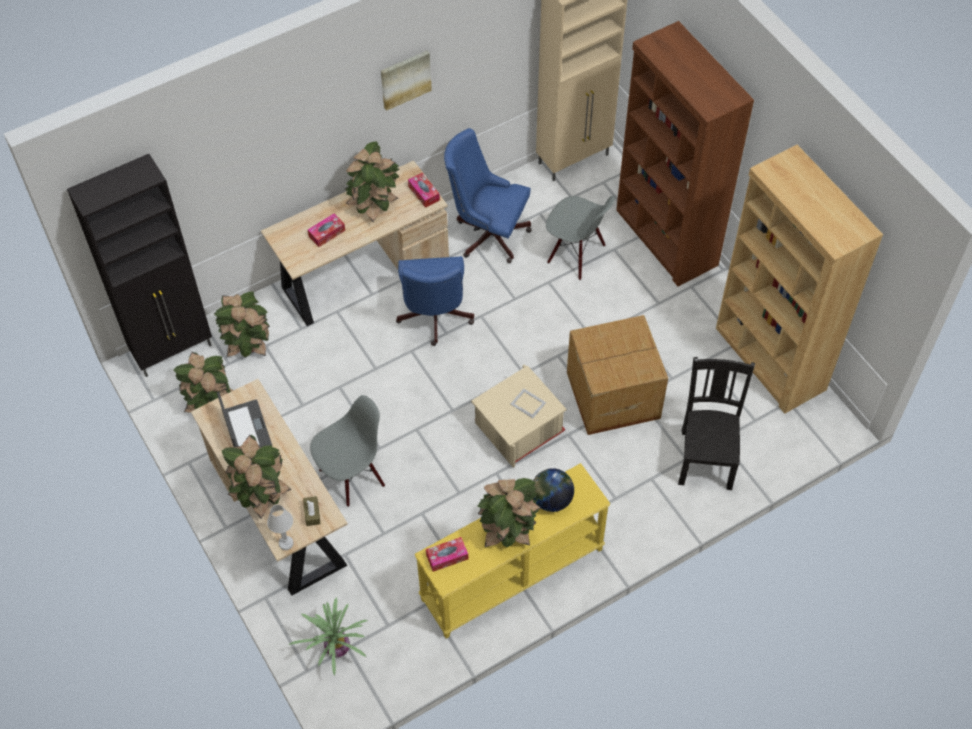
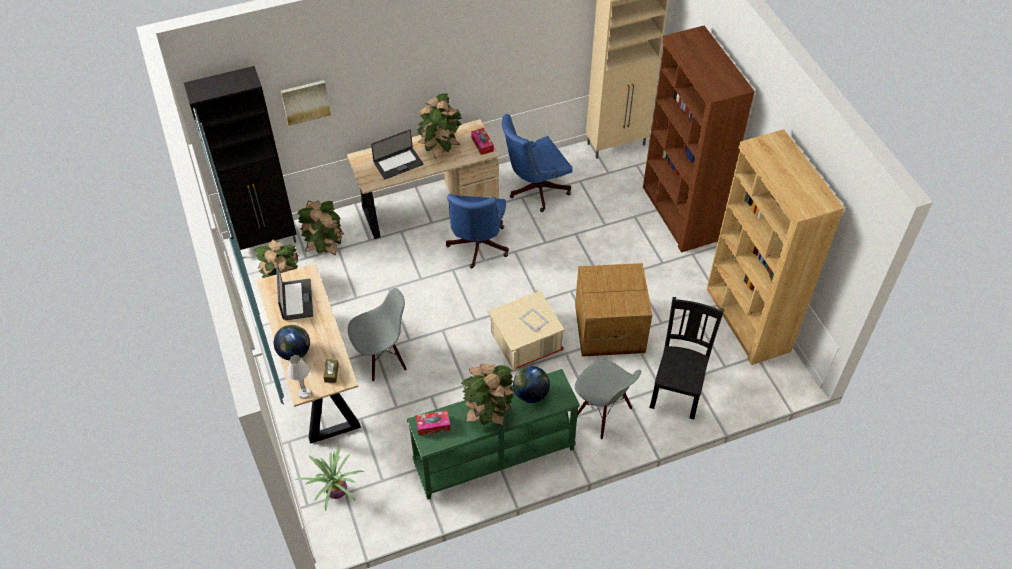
camera: 10 degrees right, 5 degrees down
potted plant [222,435,291,518] -> globe [274,325,310,360]
tissue box [308,213,345,247] -> laptop [371,129,423,179]
picture [381,50,432,111] -> picture moved to [281,80,331,126]
yellow console table [415,463,610,639] -> green console table [407,369,580,500]
blue office chair [444,128,532,263] -> blue office chair turned 60 degrees counterclockwise [502,114,573,212]
grey chair [546,196,615,280] -> grey chair moved to [575,360,642,439]

